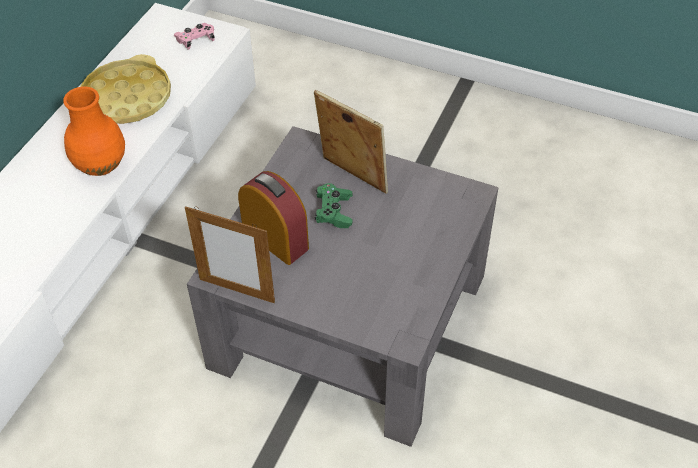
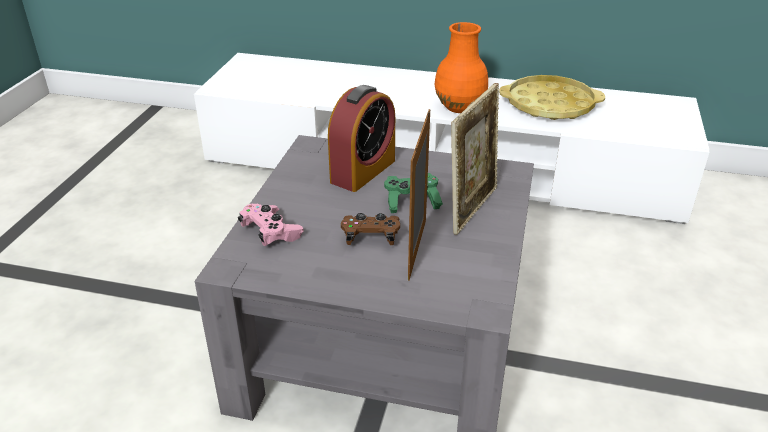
camera: 80 degrees right, 15 degrees down
pink game controller [174,23,215,50] -> pink game controller moved to [238,204,304,246]
picture frame [185,206,275,303] -> picture frame moved to [408,109,430,281]
none -> brown game controller [341,213,400,245]

